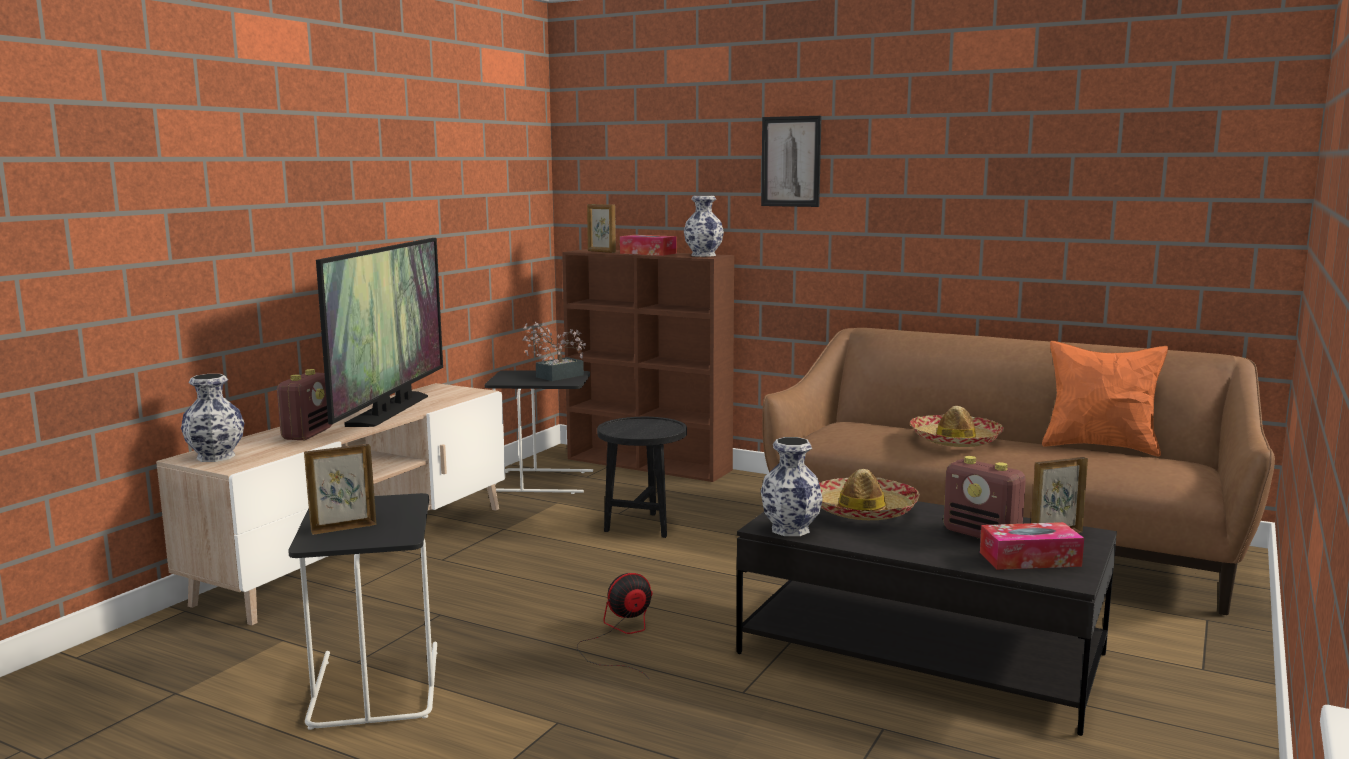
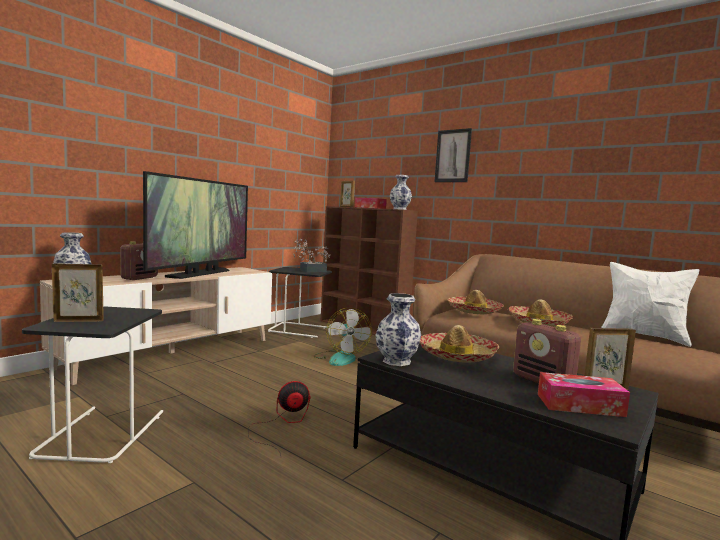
camera: 10 degrees right, 5 degrees down
black side table [597,417,687,538] -> fan [314,308,372,366]
orange pillow [1042,341,1168,456] -> white pillow [601,262,699,347]
none -> hat [448,290,504,314]

